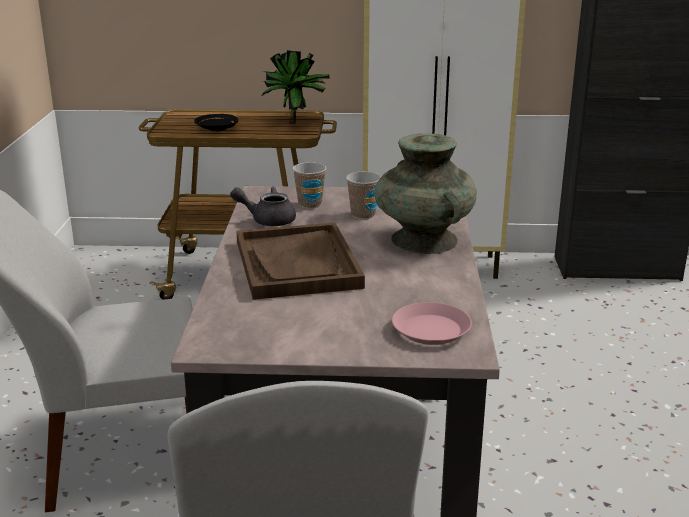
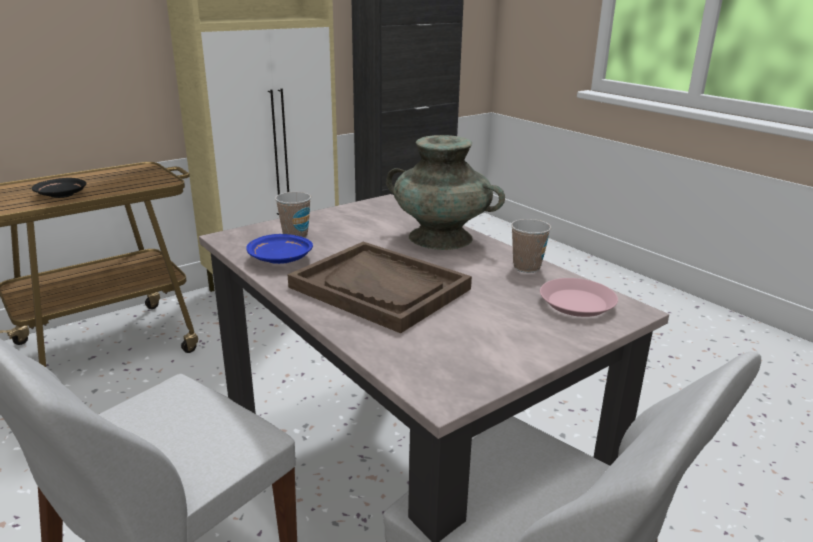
camera: 40 degrees left, 0 degrees up
grey teapot [230,187,296,226] -> blue plate [246,234,313,264]
potted plant [262,50,330,124] -> none
cup [346,172,381,219] -> cup moved to [511,219,551,273]

